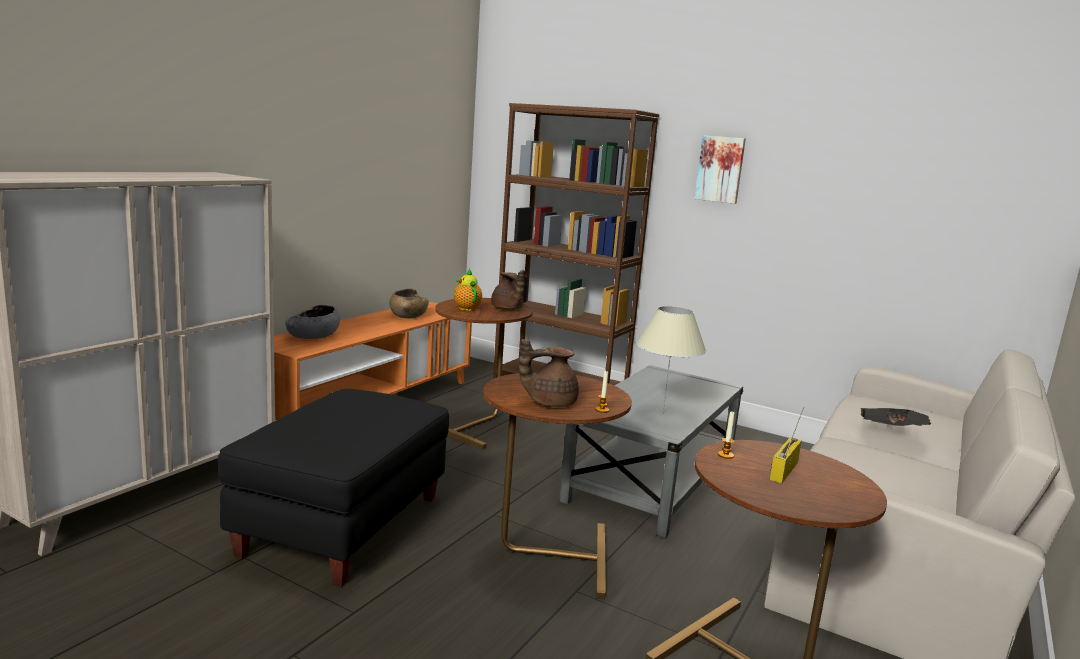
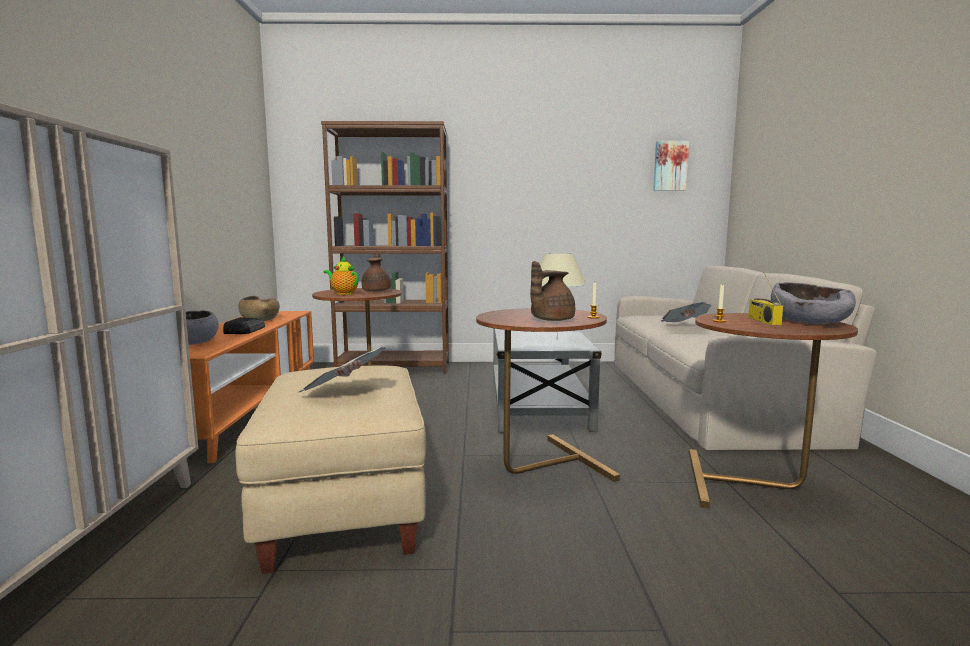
camera: 30 degrees left, 5 degrees down
black ottoman [218,389,449,587] -> beige ottoman [235,366,426,574]
brown teapot [491,270,525,310] -> brown teapot turned 120 degrees counterclockwise [361,251,391,292]
picture [695,135,746,204] -> picture moved to [653,141,689,191]
none -> radio [223,317,265,334]
none -> newspaper [299,346,386,392]
none -> grey bowl [771,282,856,324]

